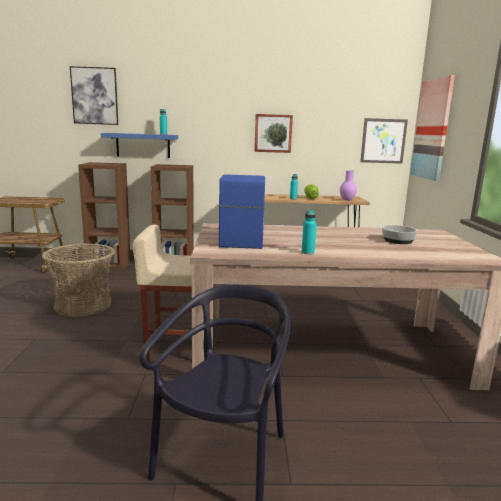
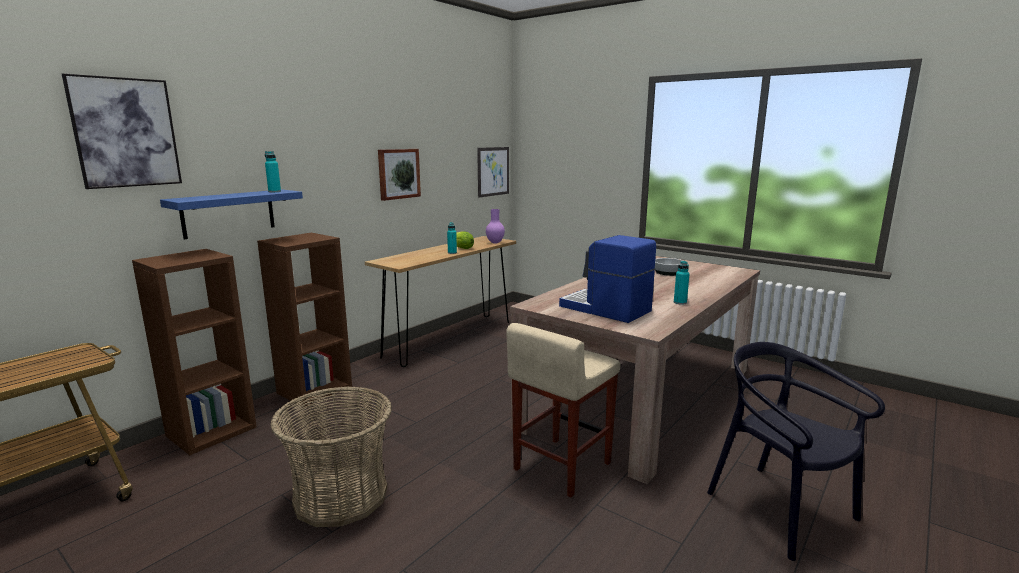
camera: 50 degrees left, 0 degrees up
picture [411,75,455,181] -> none

